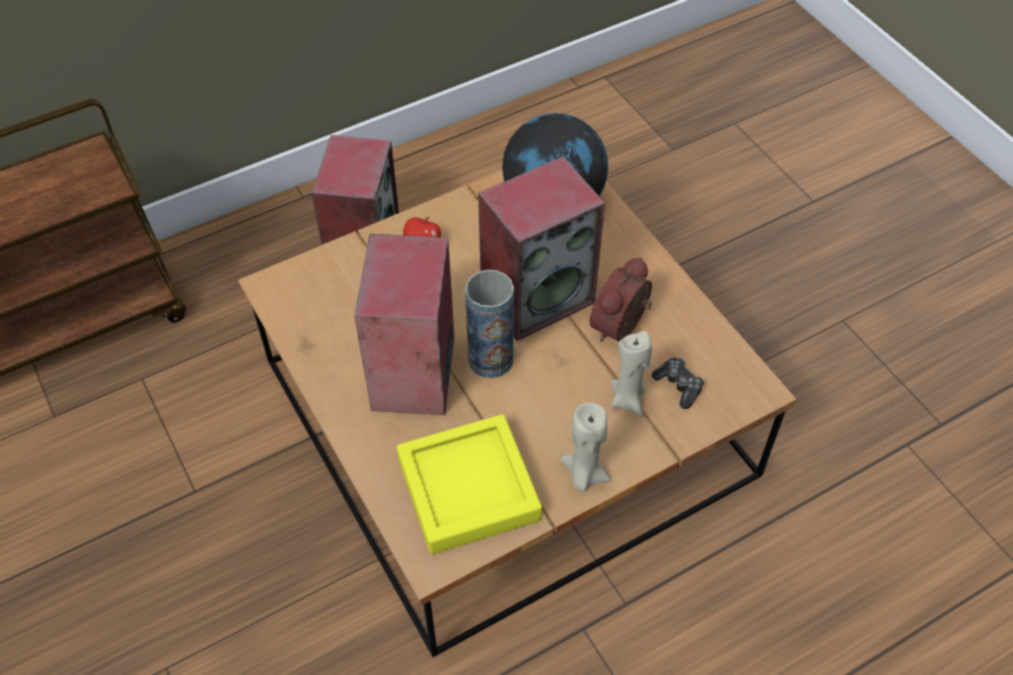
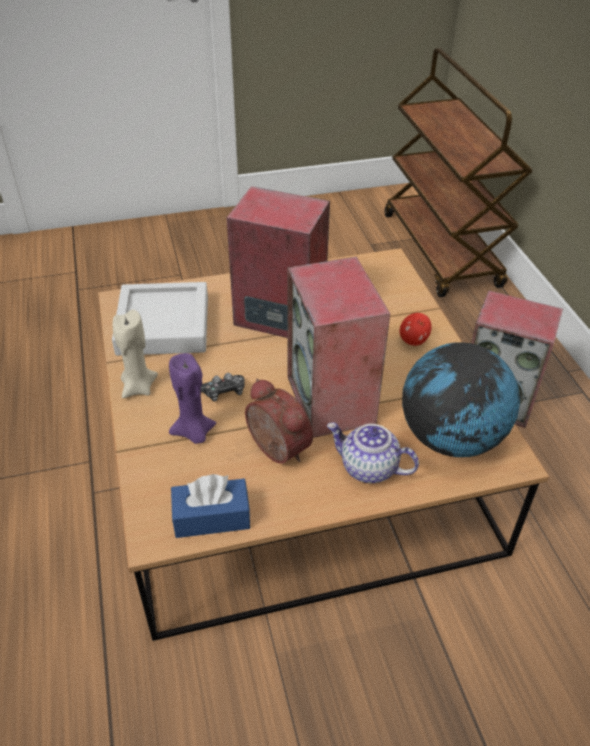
camera: 105 degrees right, 10 degrees down
yellow tray [397,414,542,555] -> grey tray [112,282,208,356]
vase [465,270,514,378] -> none
beige candle [610,331,652,417] -> purple candle [169,353,216,444]
game controller [652,358,704,409] -> game controller moved to [200,373,245,402]
none -> blue tissue box [171,474,250,538]
none -> teapot [327,422,419,483]

